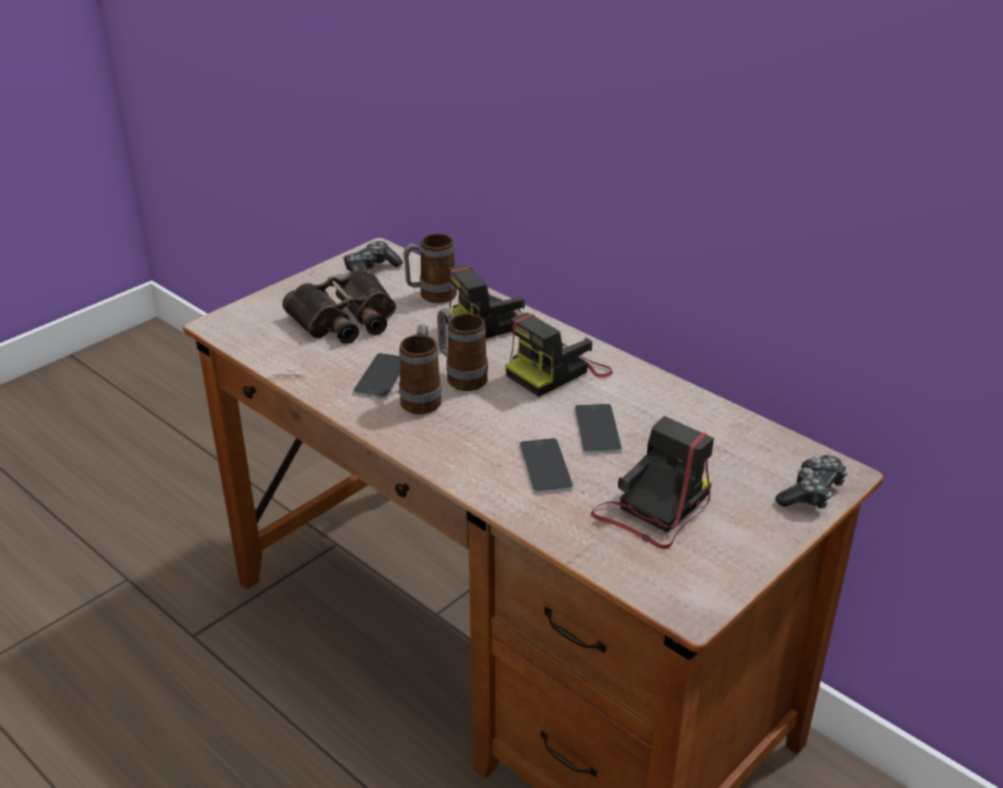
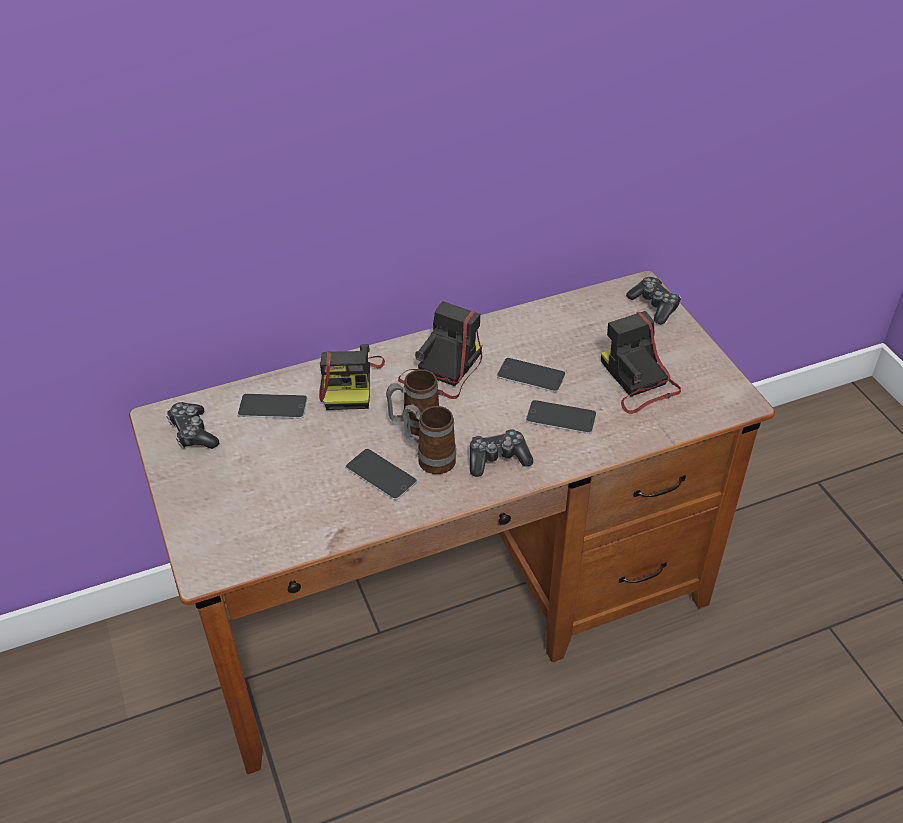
camera: 65 degrees left, 10 degrees up
binoculars [282,269,396,344] -> none
mug [403,234,457,303] -> phone [238,394,307,419]
camera [505,313,613,397] -> camera turned 135 degrees counterclockwise [398,301,483,399]
none -> game controller [470,429,533,477]

